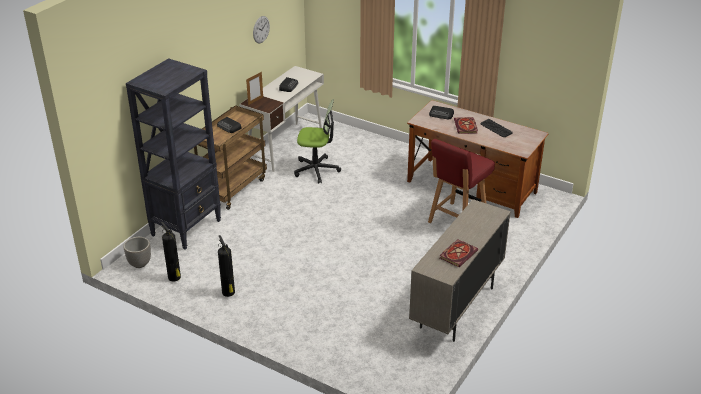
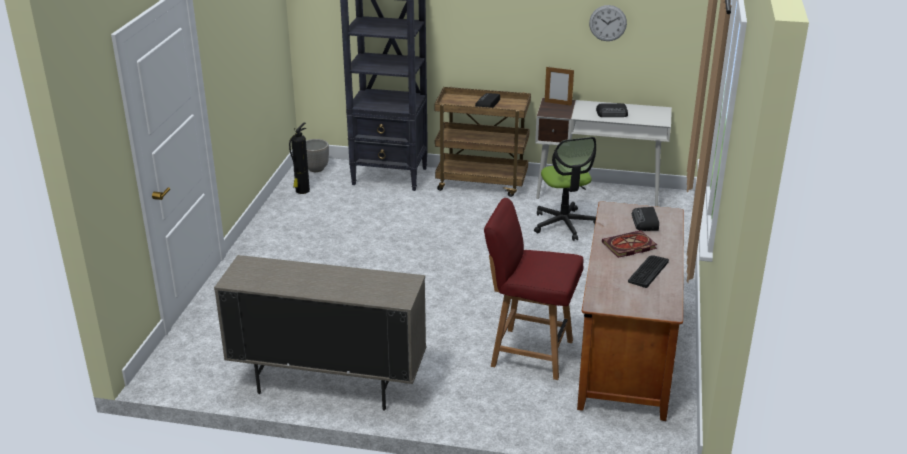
camera: 70 degrees right, 5 degrees down
fire extinguisher [218,235,235,297] -> none
book [440,239,478,267] -> none

